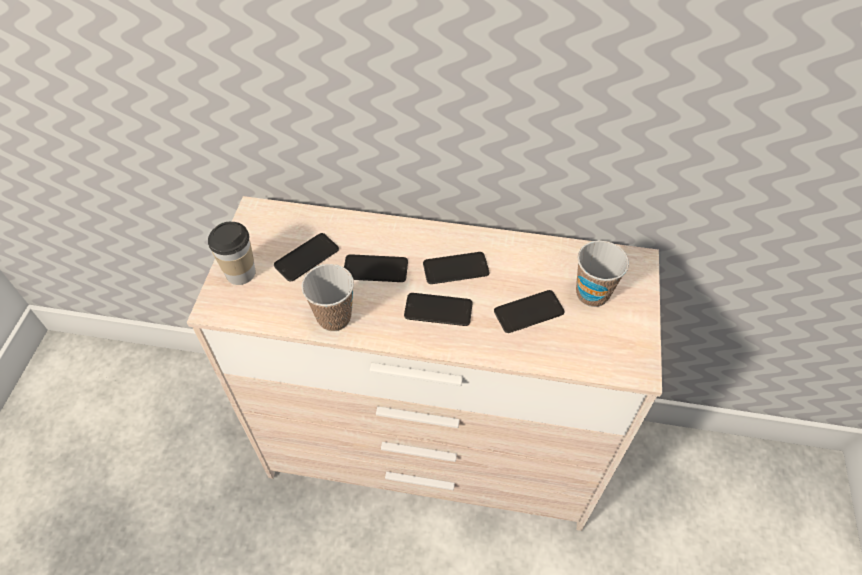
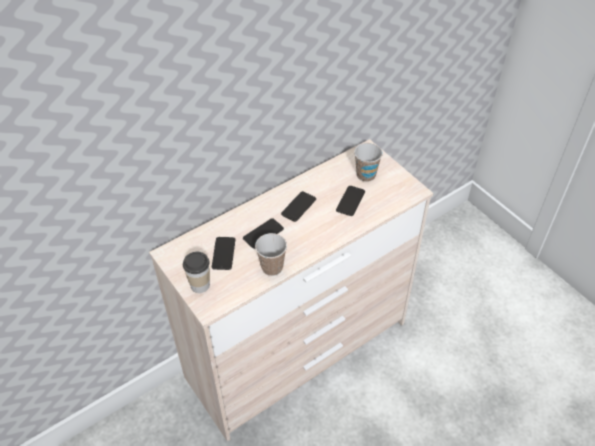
camera: 45 degrees left, 5 degrees down
phone [404,293,473,326] -> none

